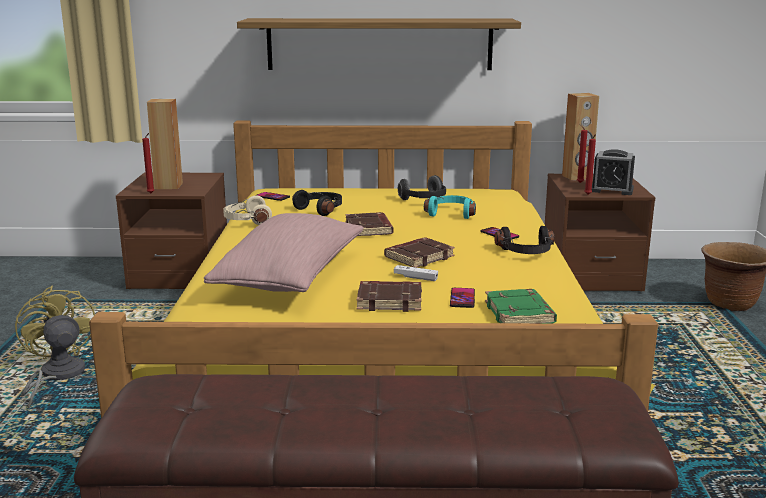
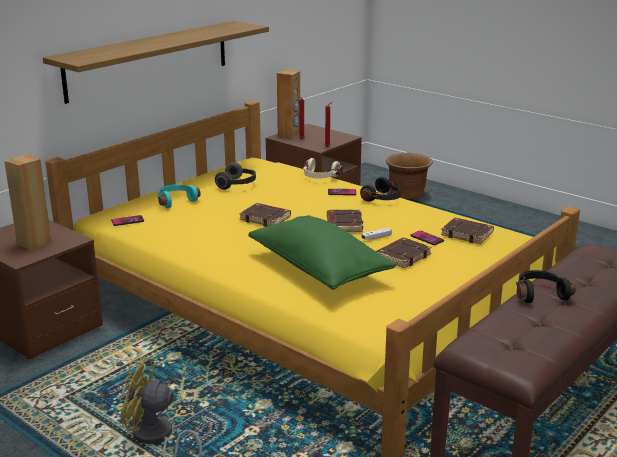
camera: 50 degrees left, 5 degrees up
red candle [142,133,154,193] -> none
pink pillow [204,213,364,292] -> green pillow [248,215,397,290]
beige headphones [223,196,272,225] -> beige headphones moved to [303,158,343,179]
black headphones [292,190,342,216] -> black headphones moved to [516,270,576,303]
turquoise headphones [424,195,476,219] -> turquoise headphones moved to [157,185,201,208]
green book [485,289,557,323] -> brown book [441,218,494,244]
alarm clock [592,149,635,195] -> none

